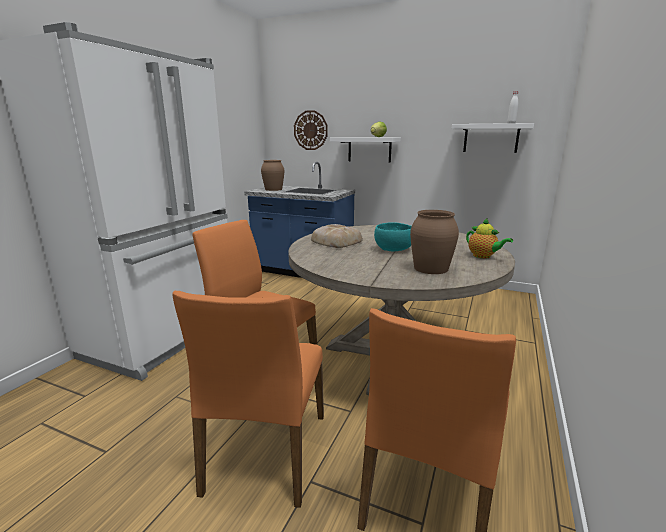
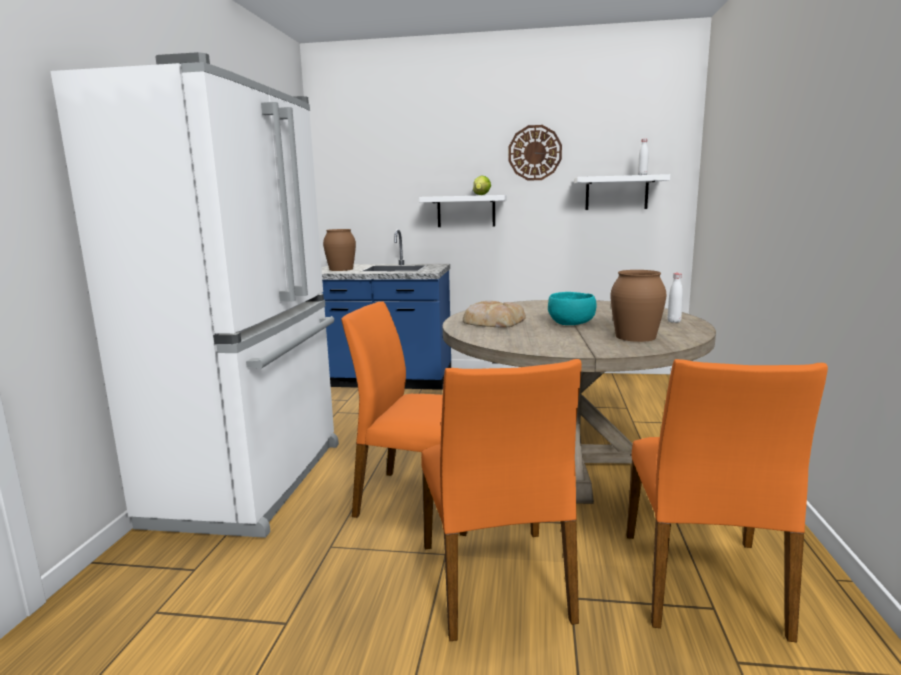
camera: 15 degrees left, 5 degrees down
wall clock [294,110,328,150] -> wall clock moved to [509,125,562,181]
teapot [466,218,513,259] -> white bottle [667,273,683,323]

